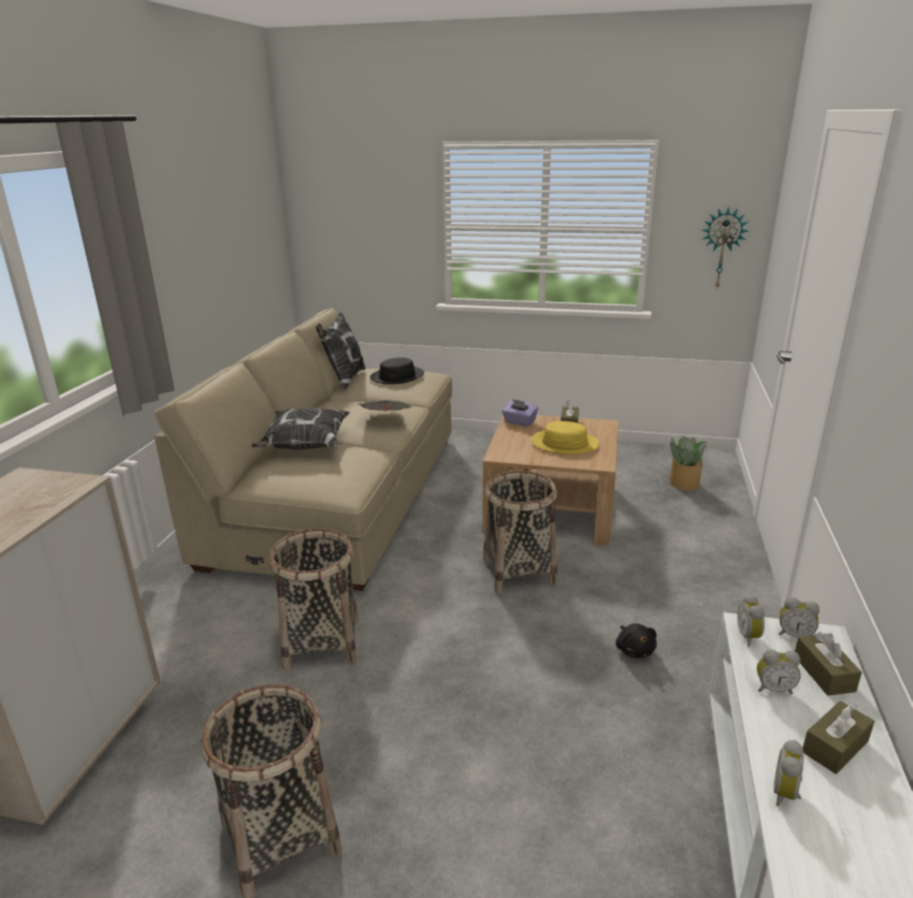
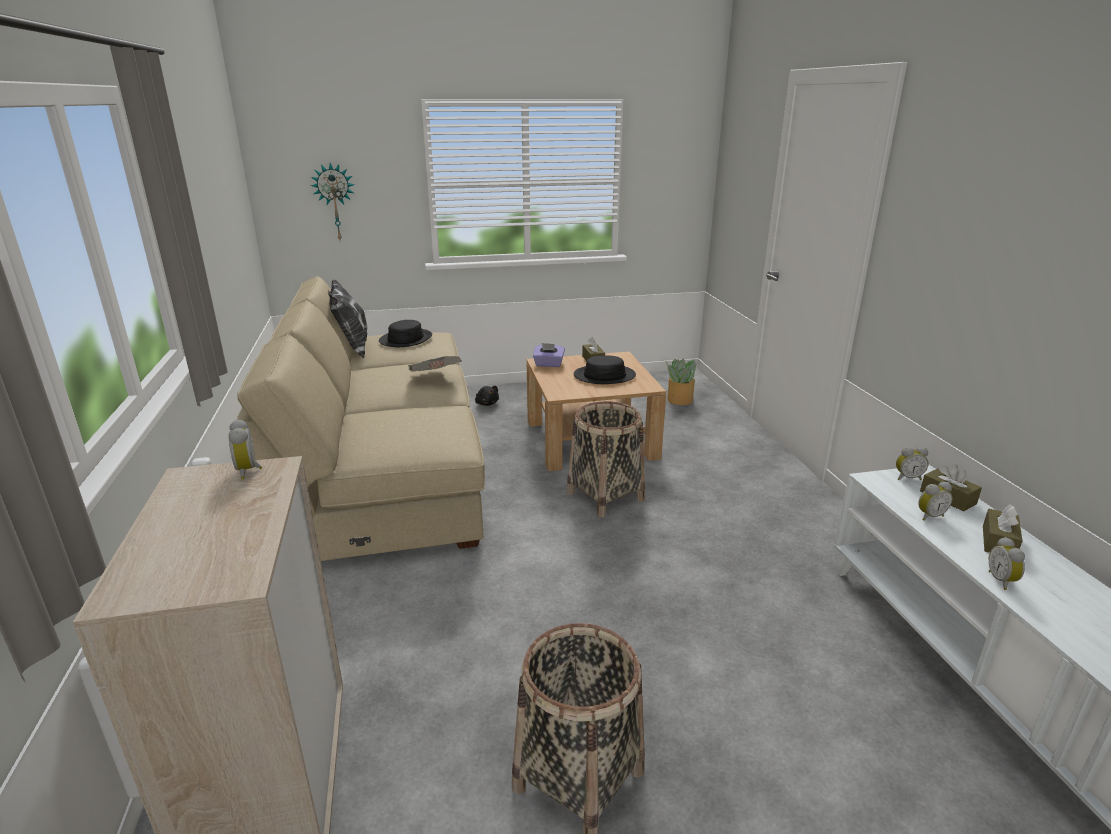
camera: 25 degrees left, 0 degrees up
pillow [252,408,350,450] -> none
basket [269,528,359,670] -> none
yellow hat [531,421,600,454] -> black hat [574,355,636,384]
black plush toy [616,623,657,658] -> black plush toy moved to [475,386,499,406]
wall clock [702,207,748,288] -> wall clock moved to [311,163,355,240]
alarm clock [737,594,765,647] -> alarm clock moved to [229,419,262,479]

